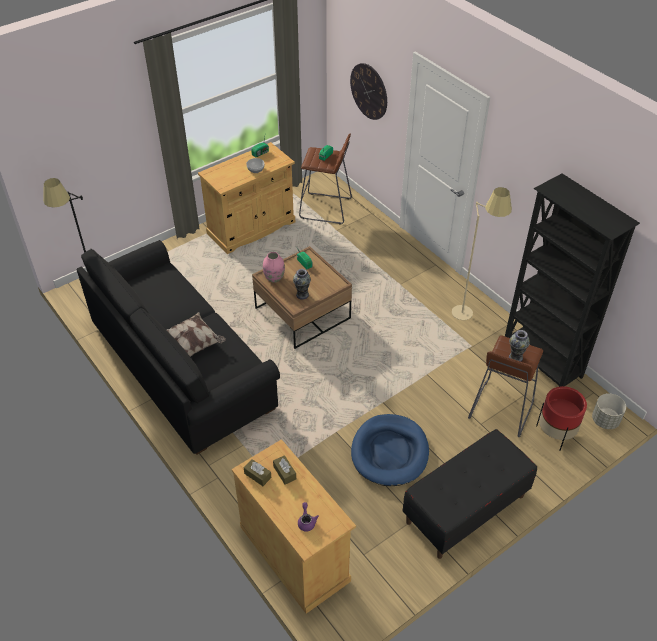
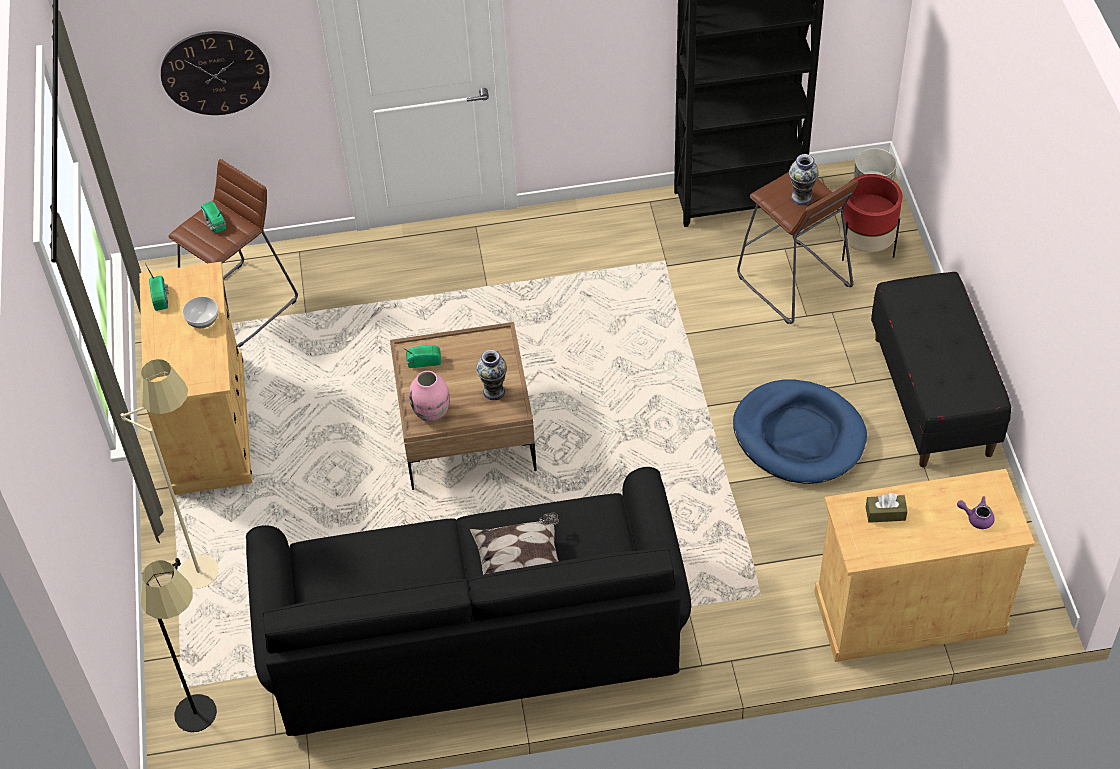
camera: 60 degrees left, 5 degrees up
brown tissue box [244,459,271,486] -> none
beige floor lamp [452,187,512,320] -> beige floor lamp moved to [121,359,219,589]

